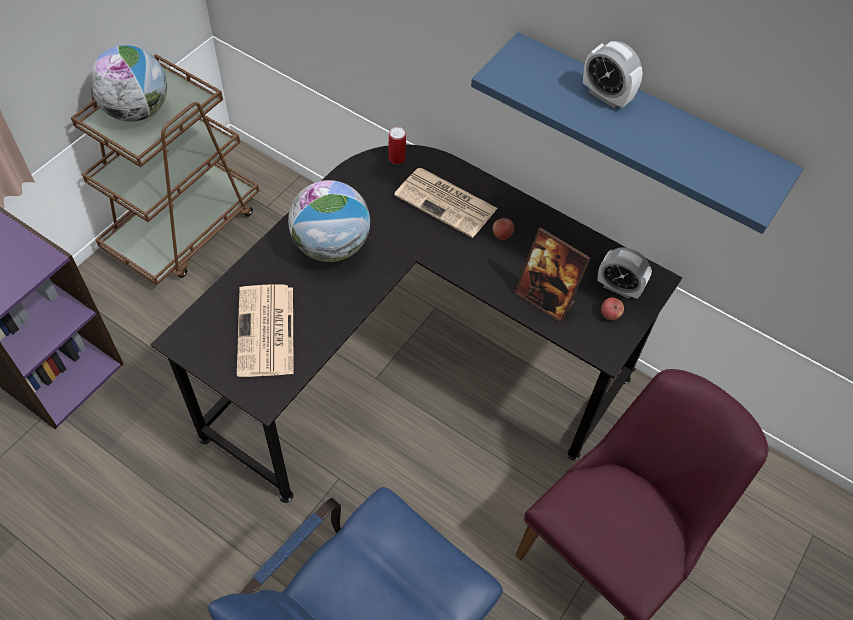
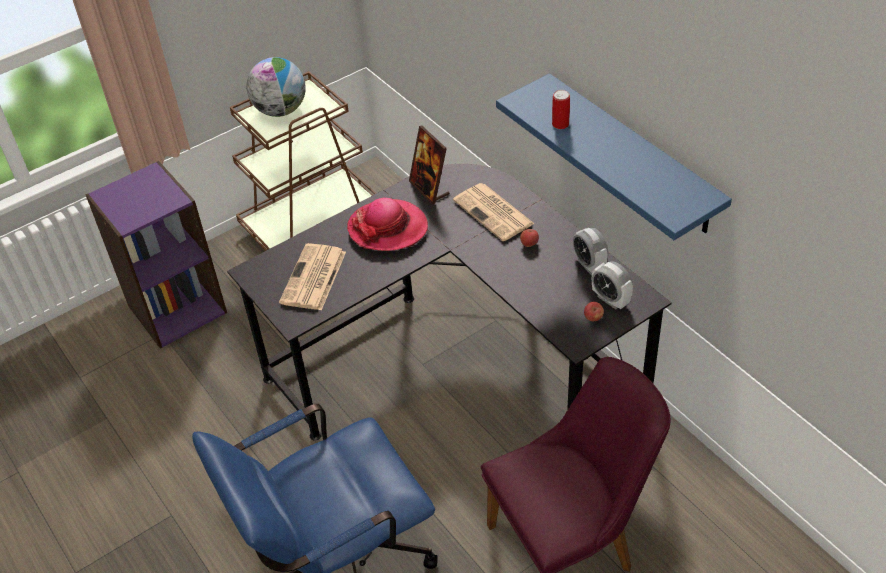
camera: 25 degrees right, 10 degrees down
globe [288,180,370,262] -> hat [347,198,428,251]
can [389,127,406,164] -> can moved to [552,90,570,129]
picture frame [514,227,591,323] -> picture frame moved to [409,126,450,204]
alarm clock [583,41,643,109] -> alarm clock moved to [573,228,608,275]

